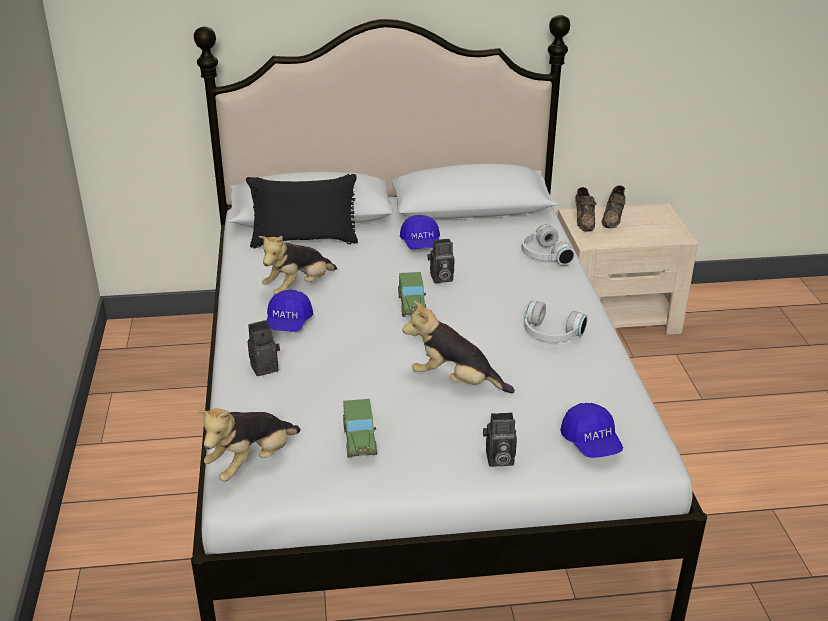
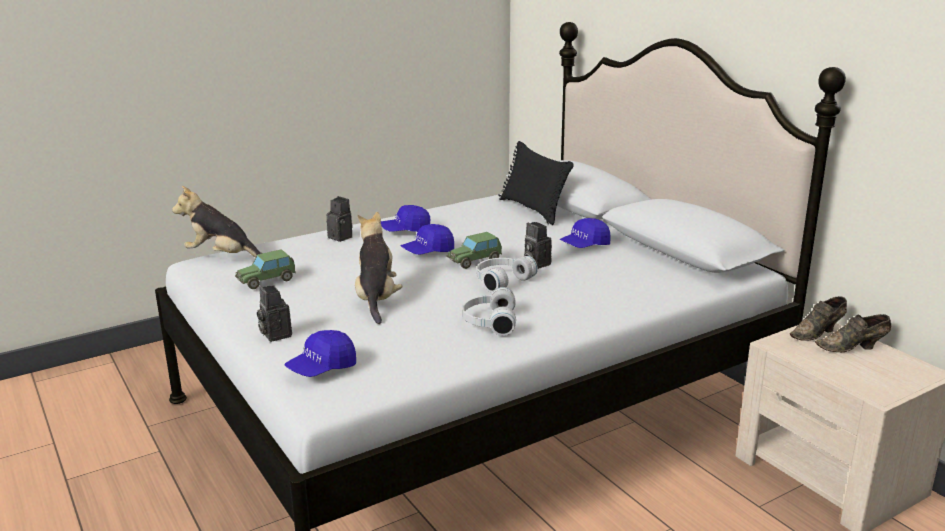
camera: 65 degrees right, 10 degrees down
plush toy [259,236,337,294] -> none
white headphones [522,224,575,265] -> white headphones moved to [476,256,538,293]
none -> blue cap [400,224,454,255]

